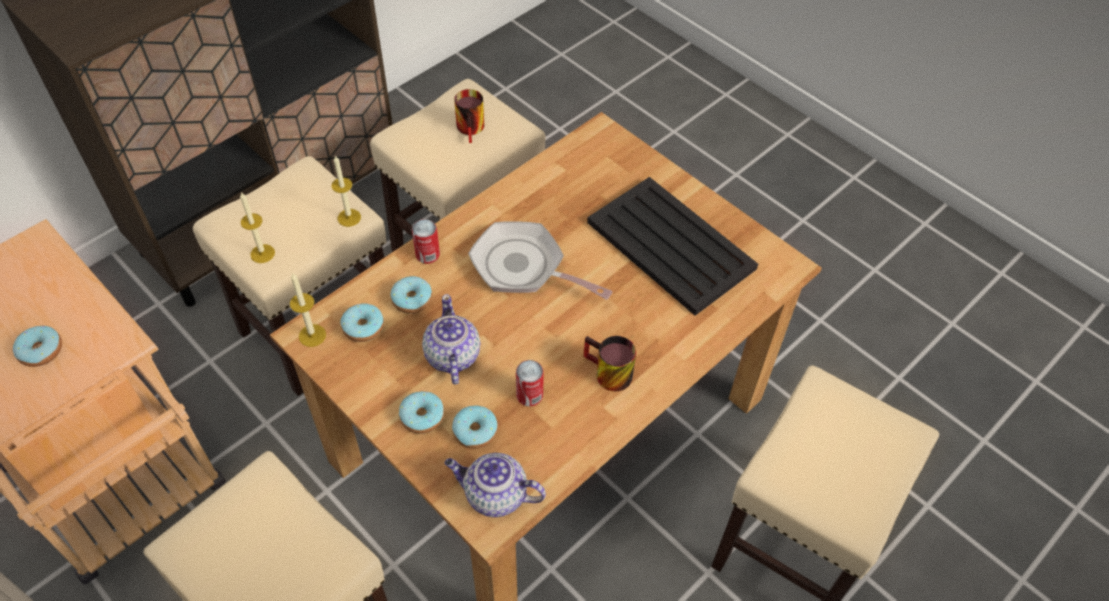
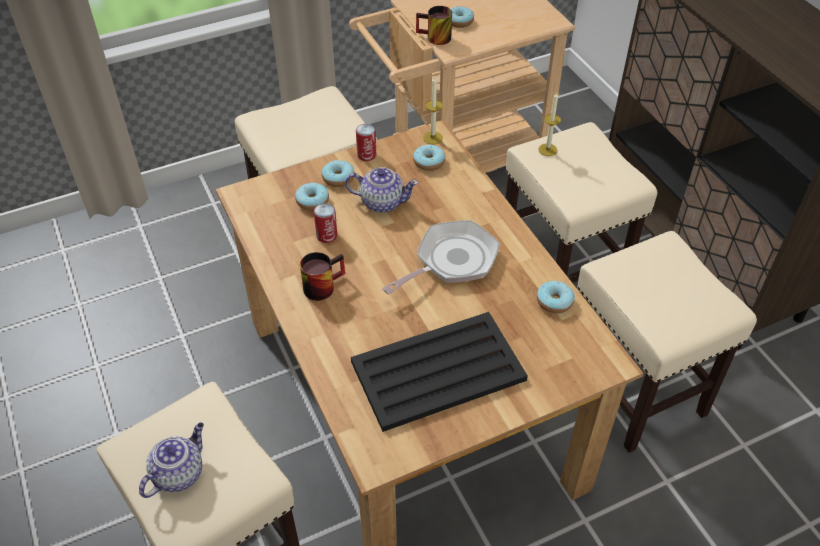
camera: 110 degrees right, 5 degrees down
candle [332,156,361,227] -> none
donut [390,276,432,314] -> donut moved to [537,281,575,313]
can [412,219,440,264] -> can moved to [356,124,376,161]
teapot [445,453,546,517] -> teapot moved to [139,422,204,498]
mug [454,89,484,143] -> mug moved to [416,6,452,45]

